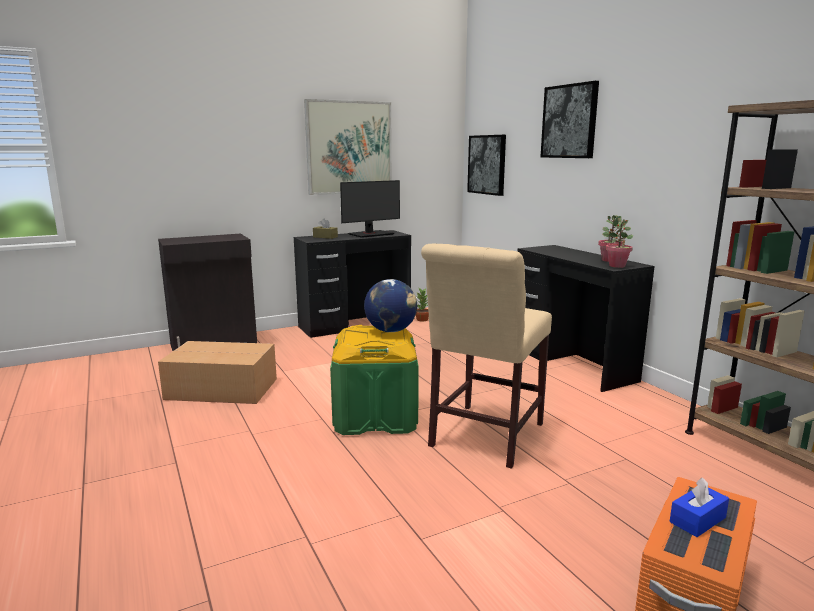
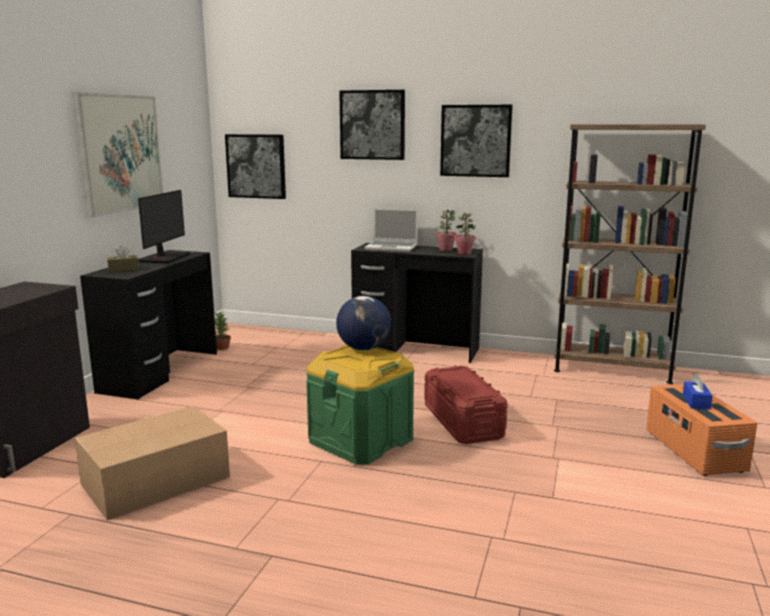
camera: 45 degrees left, 0 degrees up
beige chair [421,244,552,469] -> red storage box [424,365,508,444]
none -> laptop [365,208,418,252]
none -> picture [440,105,513,177]

